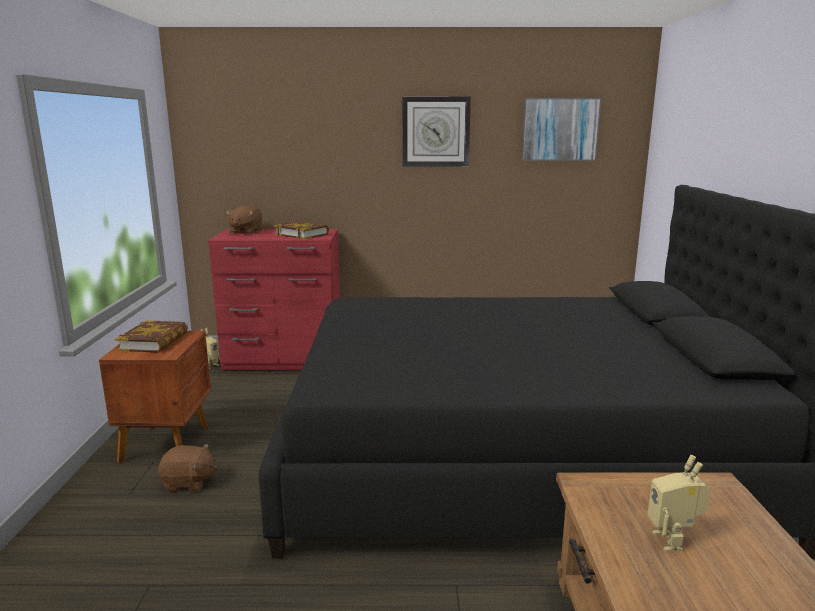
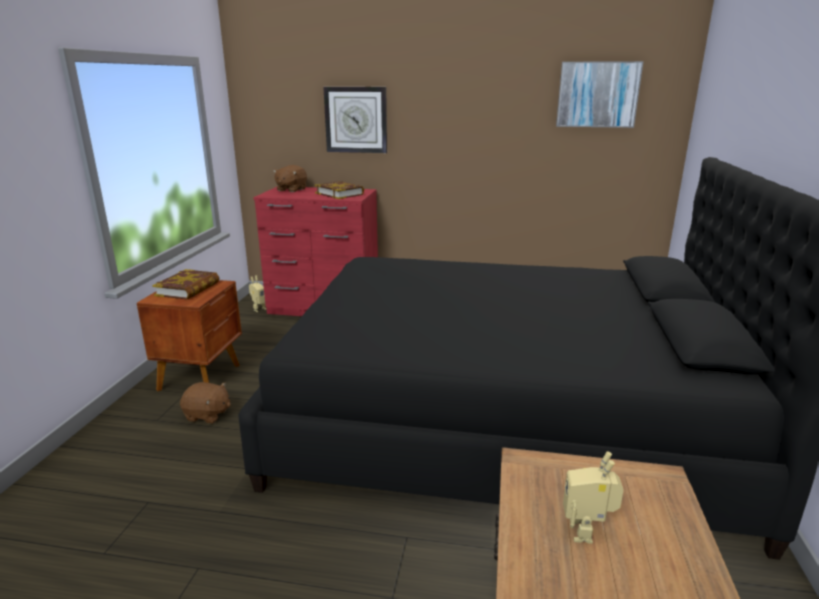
camera: 10 degrees right, 5 degrees up
wall clock [403,97,471,166] -> wall clock moved to [323,87,387,153]

